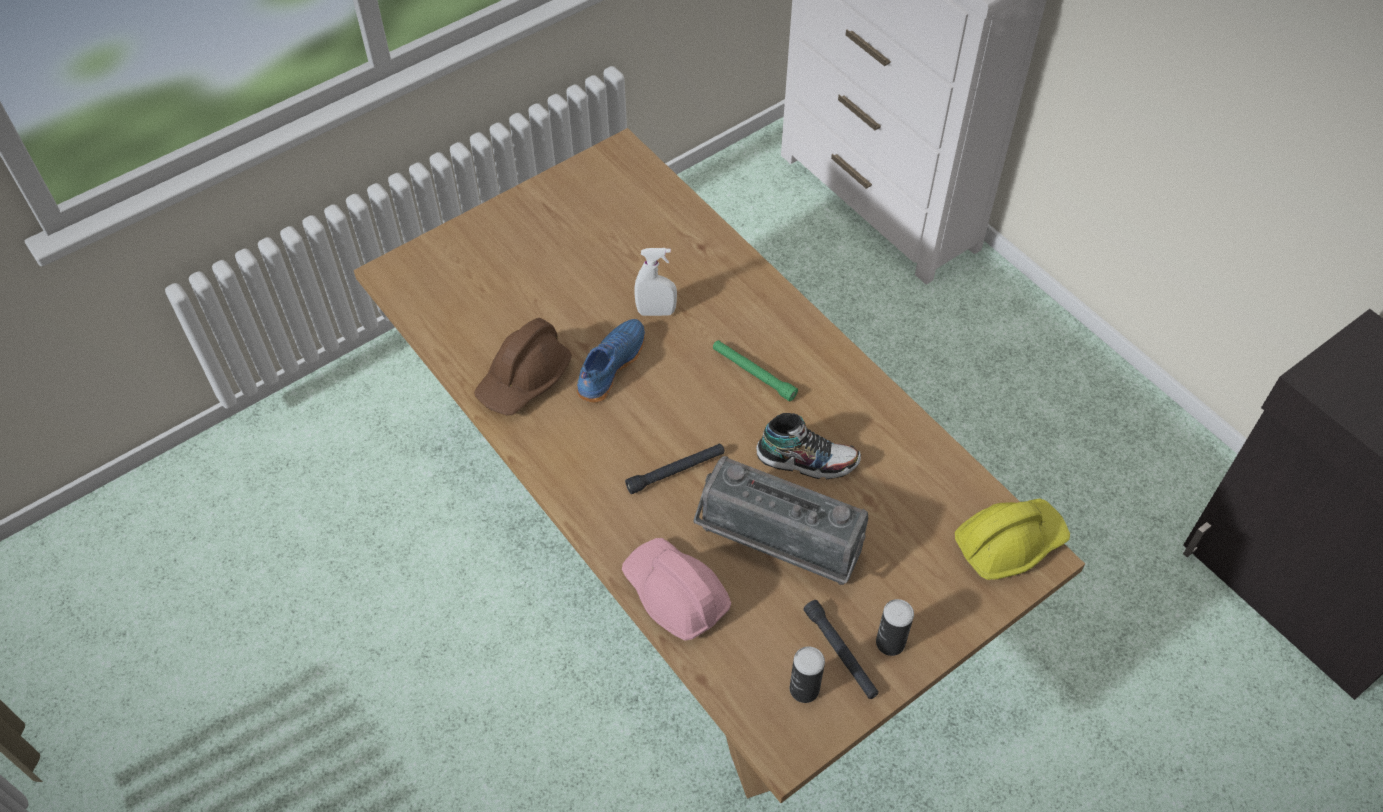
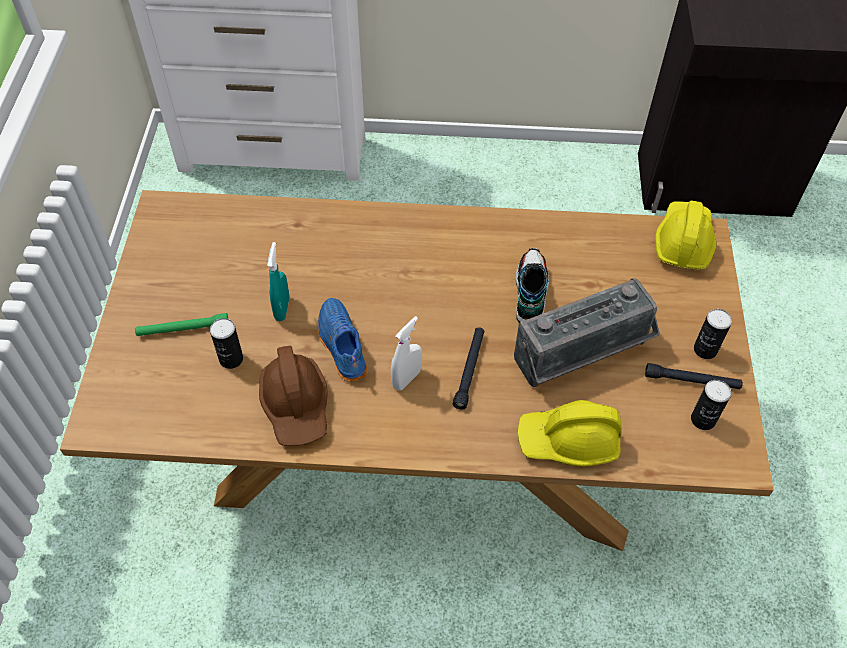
camera: 50 degrees left, 0 degrees up
pink hard hat [622,538,731,641] -> yellow hard hat [517,400,622,467]
white spray bottle [634,248,677,316] -> white spray bottle moved to [391,316,422,390]
green flashlight [713,340,798,401] -> green flashlight moved to [135,313,228,336]
shoe [756,413,861,480] -> shoe turned 45 degrees counterclockwise [516,248,549,323]
none -> can [210,318,243,369]
none -> turquoise spray bottle [267,242,289,321]

